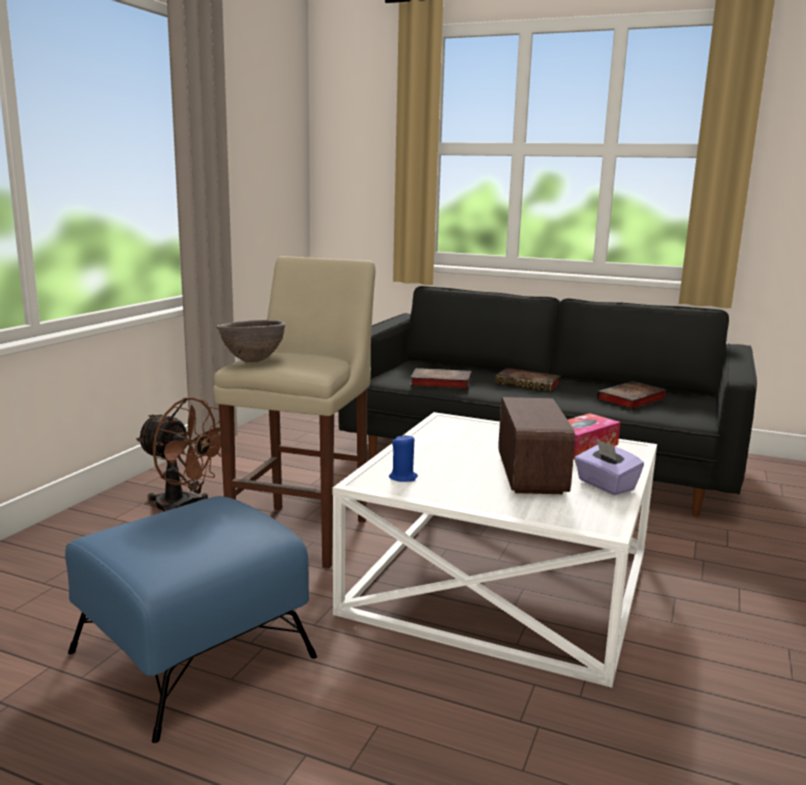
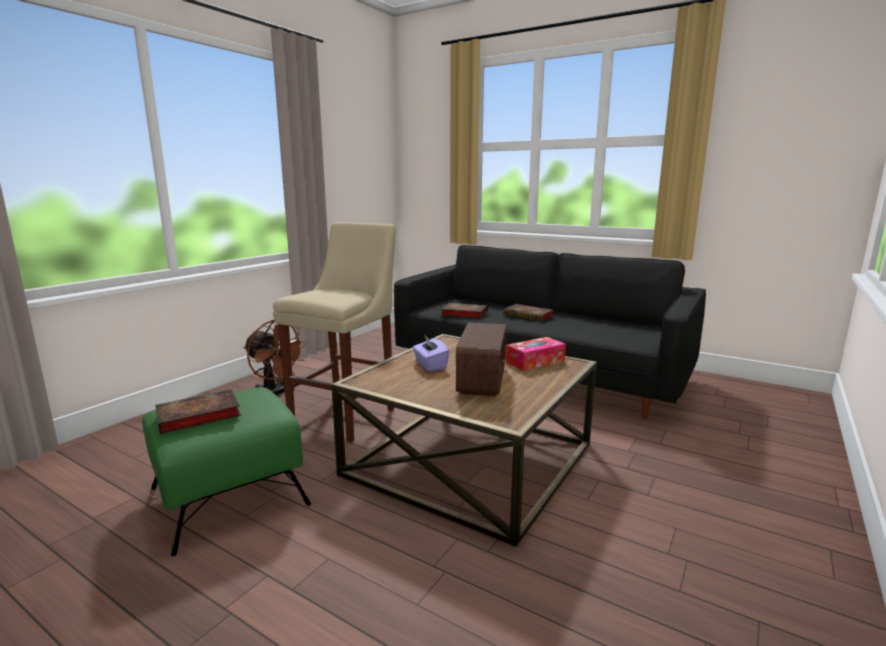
camera: 10 degrees right, 0 degrees up
blue ottoman [65,496,317,743] -> green ottoman [142,387,311,556]
brown bowl [216,320,286,362] -> none
white coffee table [332,412,657,688] -> brown coffee table [331,334,597,547]
blue candle [389,434,418,482] -> none
purple tissue box [574,439,644,495] -> purple tissue box moved to [413,335,449,371]
book [597,381,667,410] -> book moved to [155,389,241,434]

